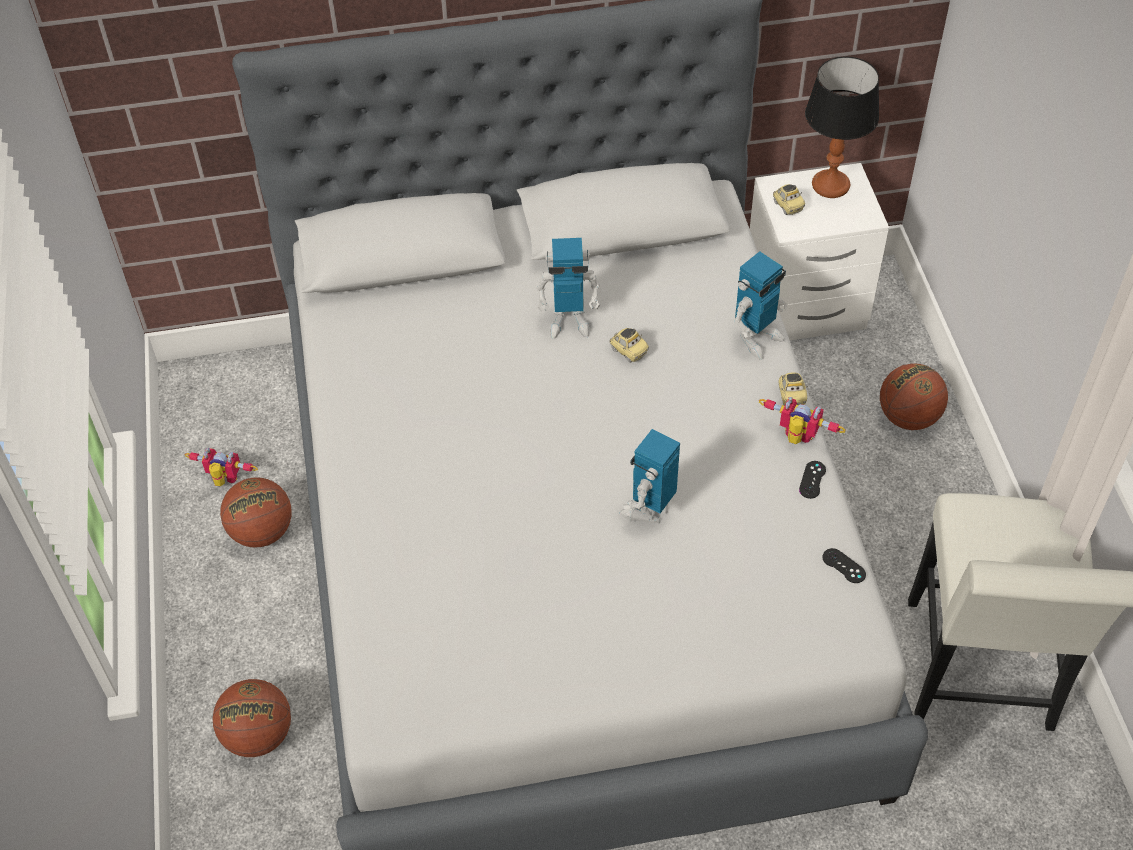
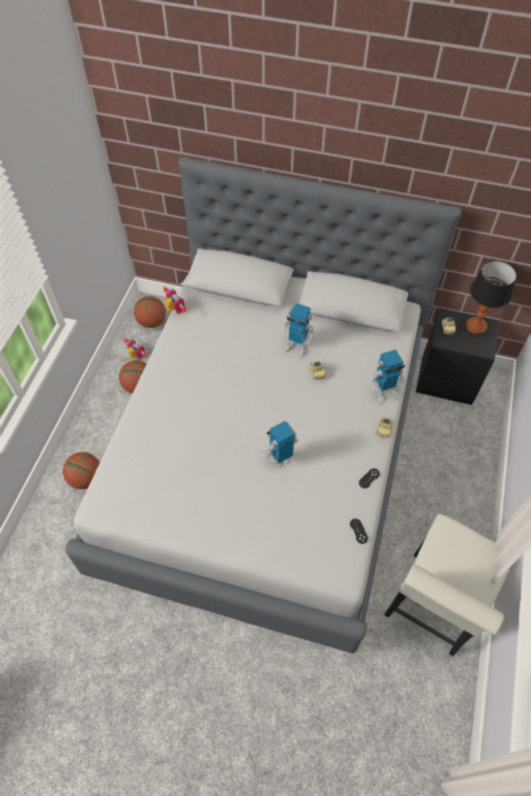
camera: 25 degrees right, 5 degrees up
white nightstand [750,163,889,340] -> black nightstand [416,308,499,405]
toy robot [759,397,845,444] -> toy robot moved to [163,286,187,314]
basketball [880,364,948,430] -> basketball moved to [134,296,166,328]

